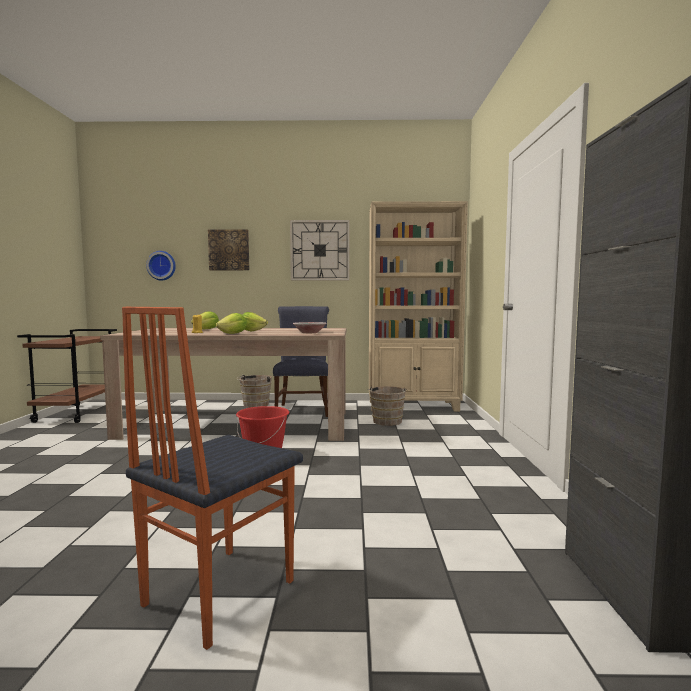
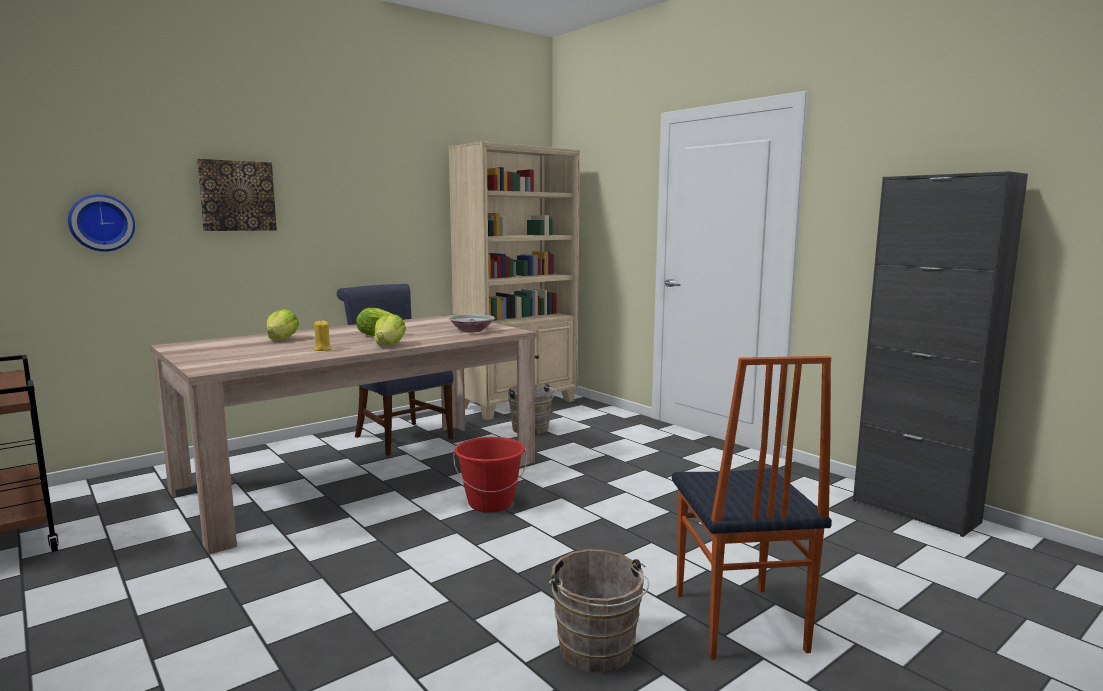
camera: 40 degrees left, 5 degrees up
brown bucket [237,375,272,408] -> brown bucket moved to [549,549,649,673]
wall clock [290,220,350,280] -> none

